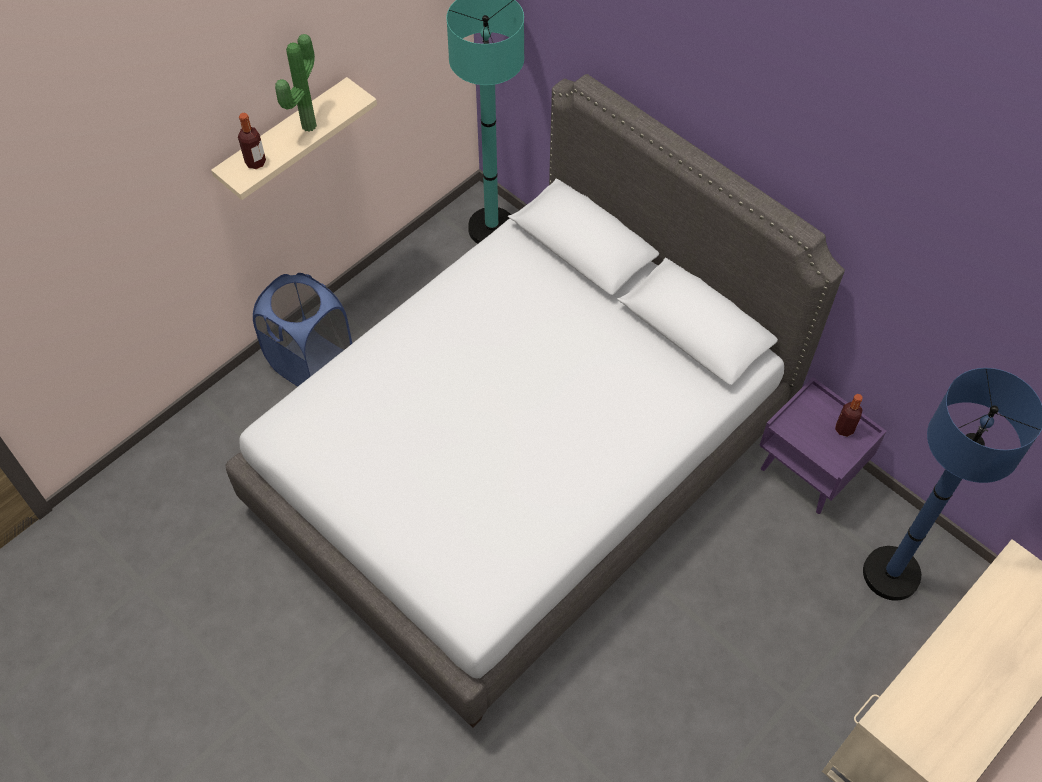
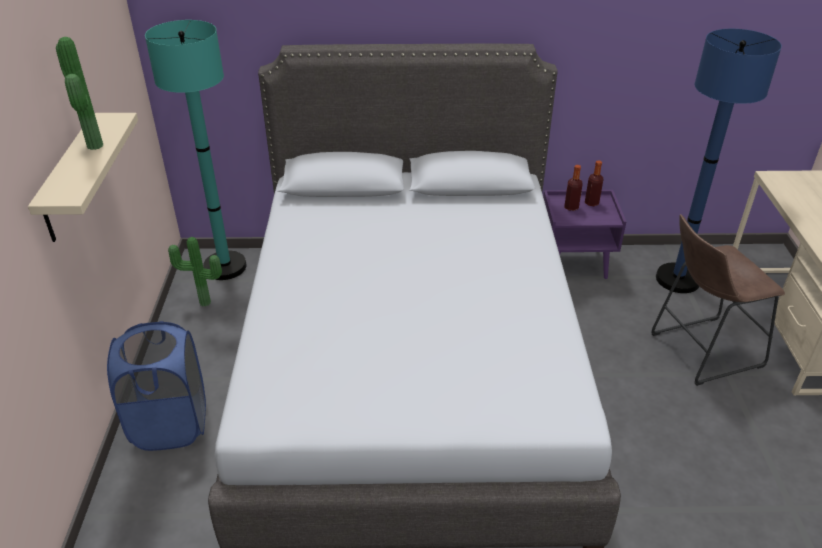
camera: 45 degrees left, 20 degrees down
bottle [238,113,266,169] -> bottle moved to [564,165,583,211]
none -> potted plant [168,237,222,306]
none -> brown stool [651,214,785,386]

